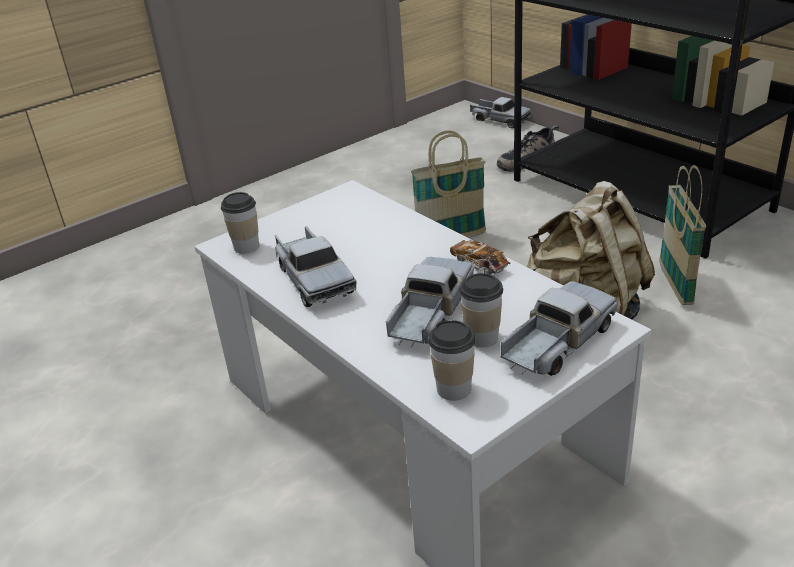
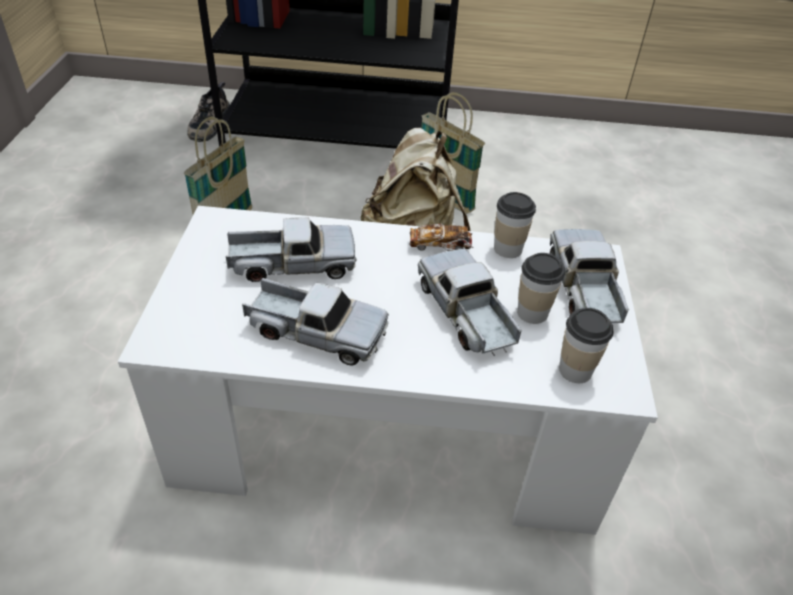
camera: 50 degrees left, 10 degrees up
cup [221,192,259,254] -> cup moved to [494,192,536,258]
toy truck [470,97,531,128] -> toy truck moved to [226,217,356,282]

